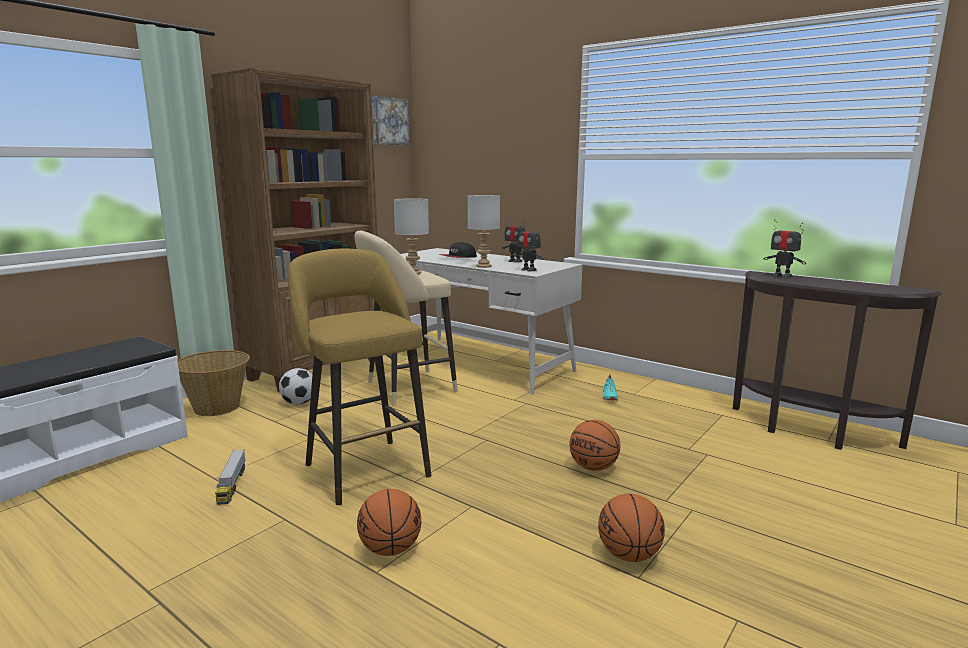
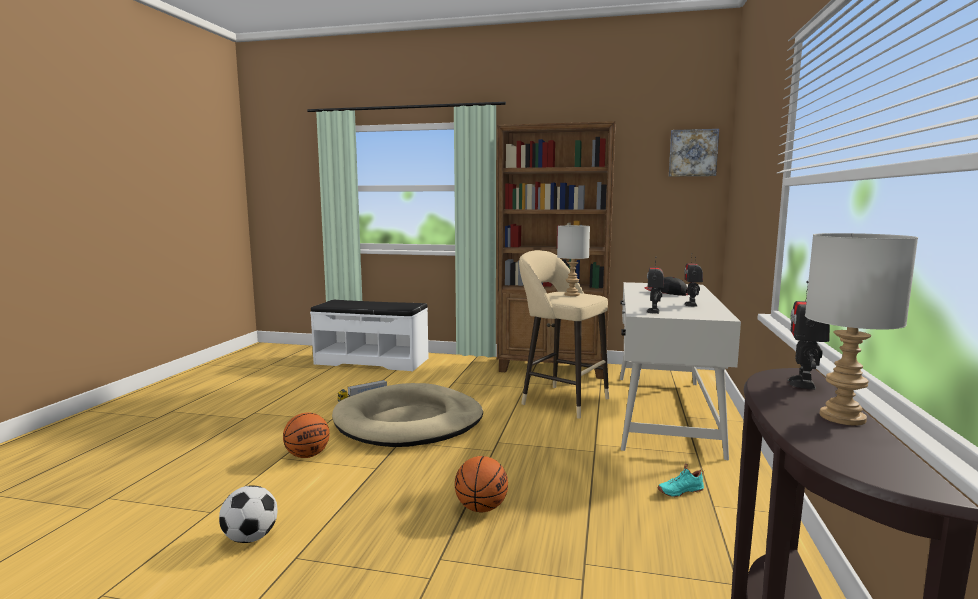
camera: 65 degrees right, 5 degrees down
basket [177,350,250,416] -> none
football [279,368,312,404] -> football moved to [219,486,277,543]
yellow stool [288,249,431,505] -> beige dog bed [332,383,483,447]
grey table lamp [468,195,500,268] -> grey table lamp moved to [805,233,918,425]
basketball [598,494,665,562] -> none

